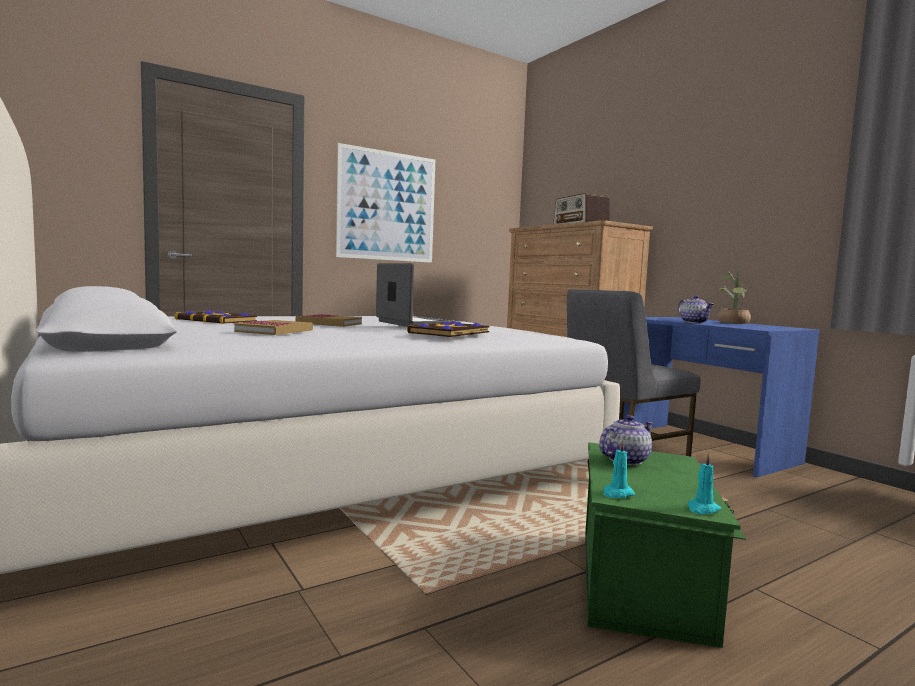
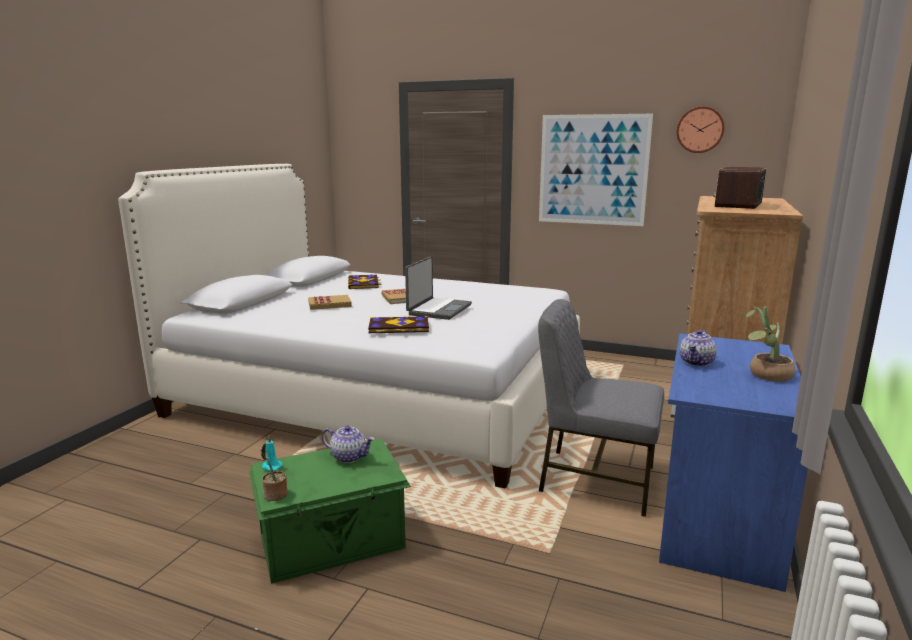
camera: 55 degrees right, 10 degrees up
turquoise candle [687,453,721,514] -> potted plant [261,443,288,501]
none -> wall clock [677,106,725,153]

